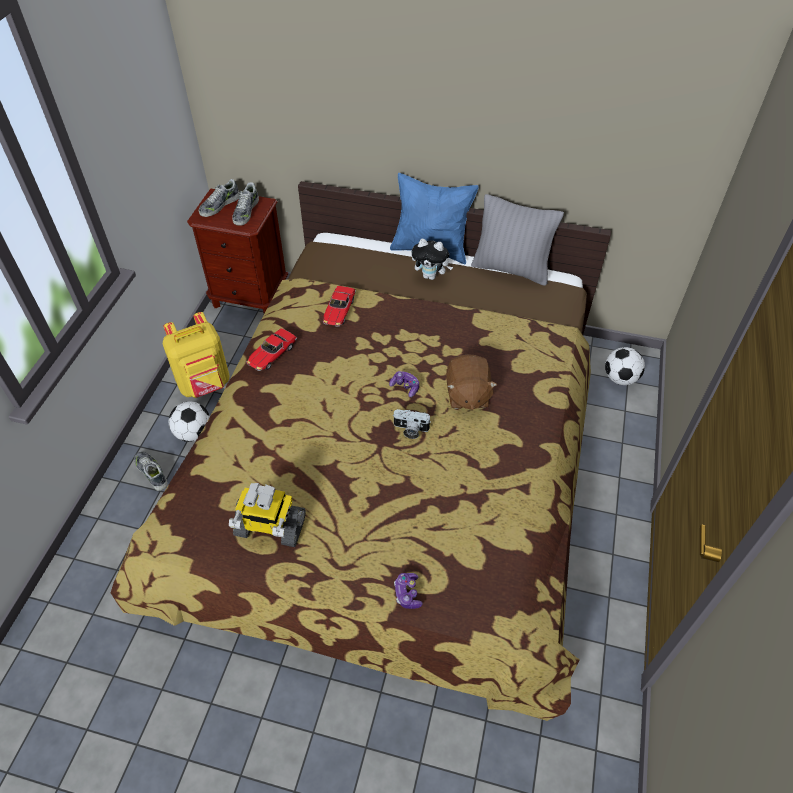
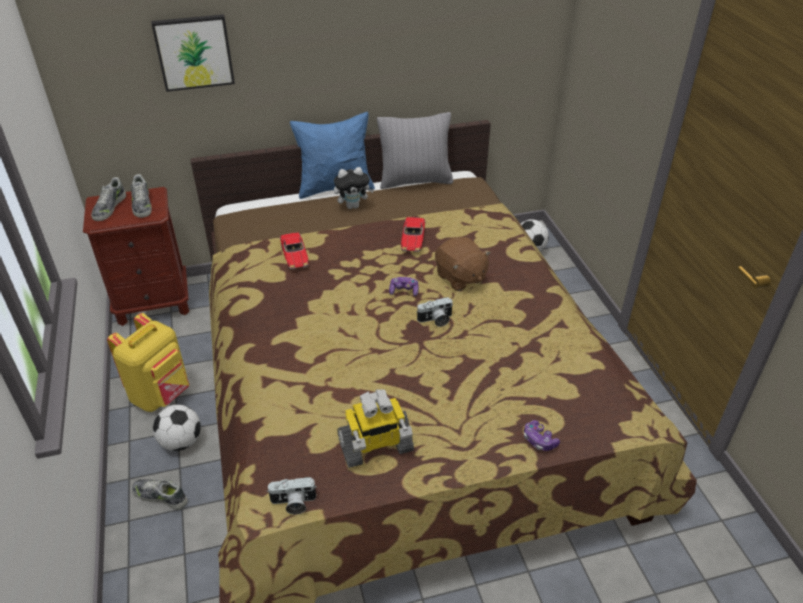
camera: 30 degrees left, 10 degrees down
toy car [246,328,297,371] -> toy car moved to [401,217,425,252]
none -> picture [151,14,235,92]
none -> camera [267,477,317,514]

